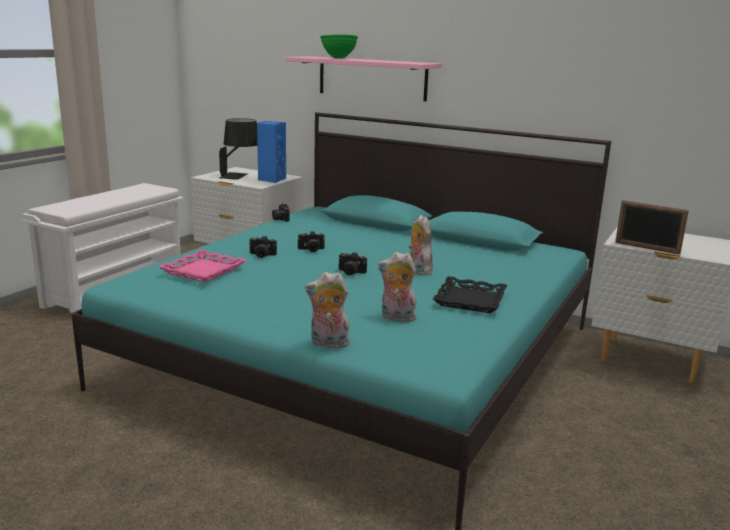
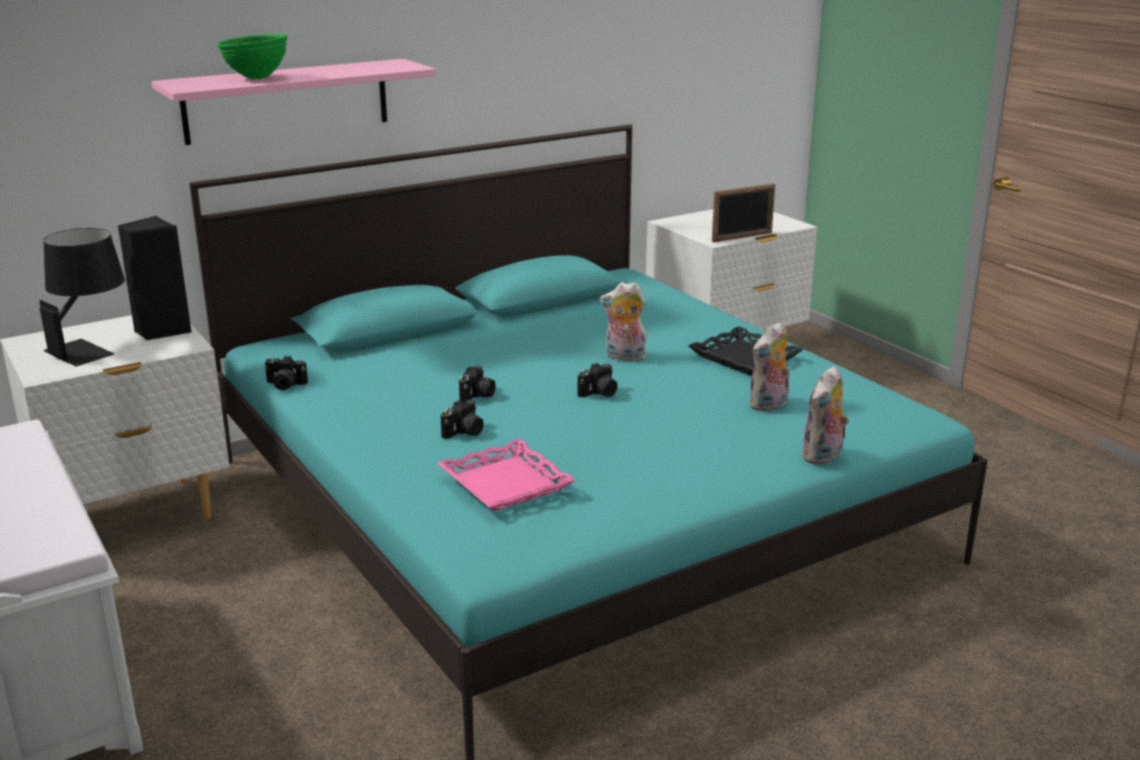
camera: 60 degrees left, 5 degrees up
blue speaker [257,121,286,183] -> black speaker [118,216,191,341]

